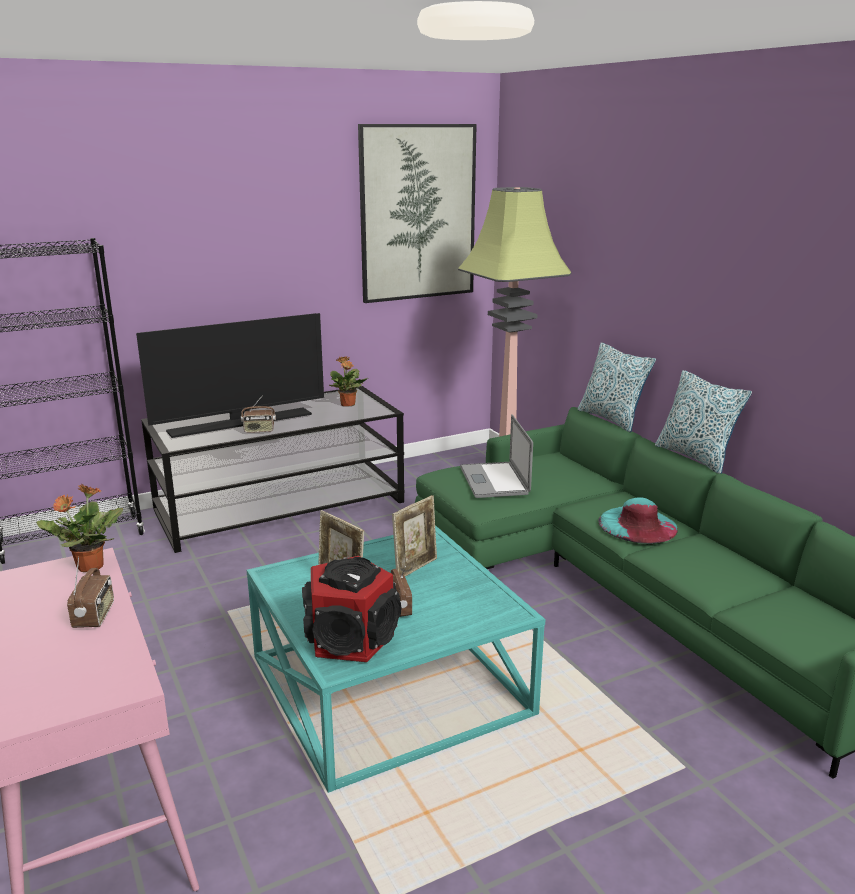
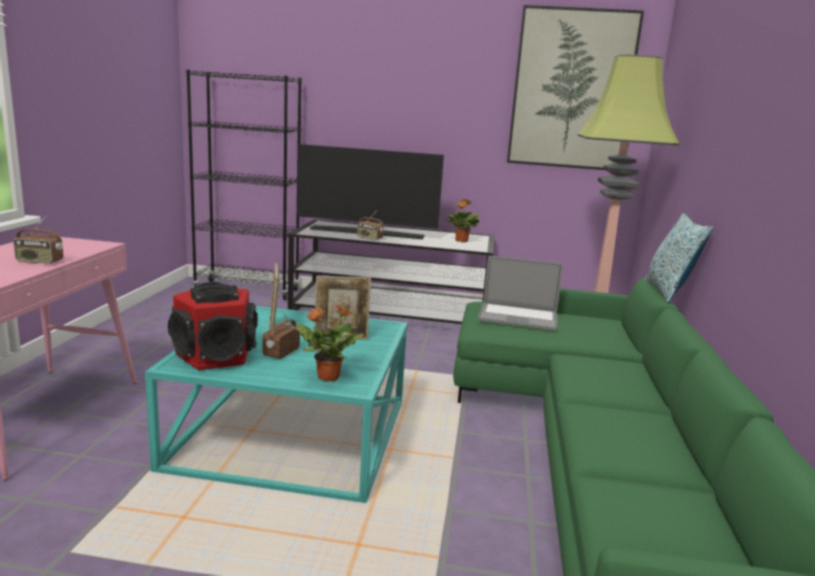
camera: 35 degrees right, 5 degrees down
potted plant [36,484,123,572] -> potted plant moved to [296,304,365,382]
radio [67,557,114,628] -> radio turned 60 degrees clockwise [13,216,63,264]
laptop [460,414,533,498] -> laptop turned 105 degrees counterclockwise [478,255,563,331]
turquoise hat [599,498,678,544] -> none
pillow [655,370,752,474] -> none

